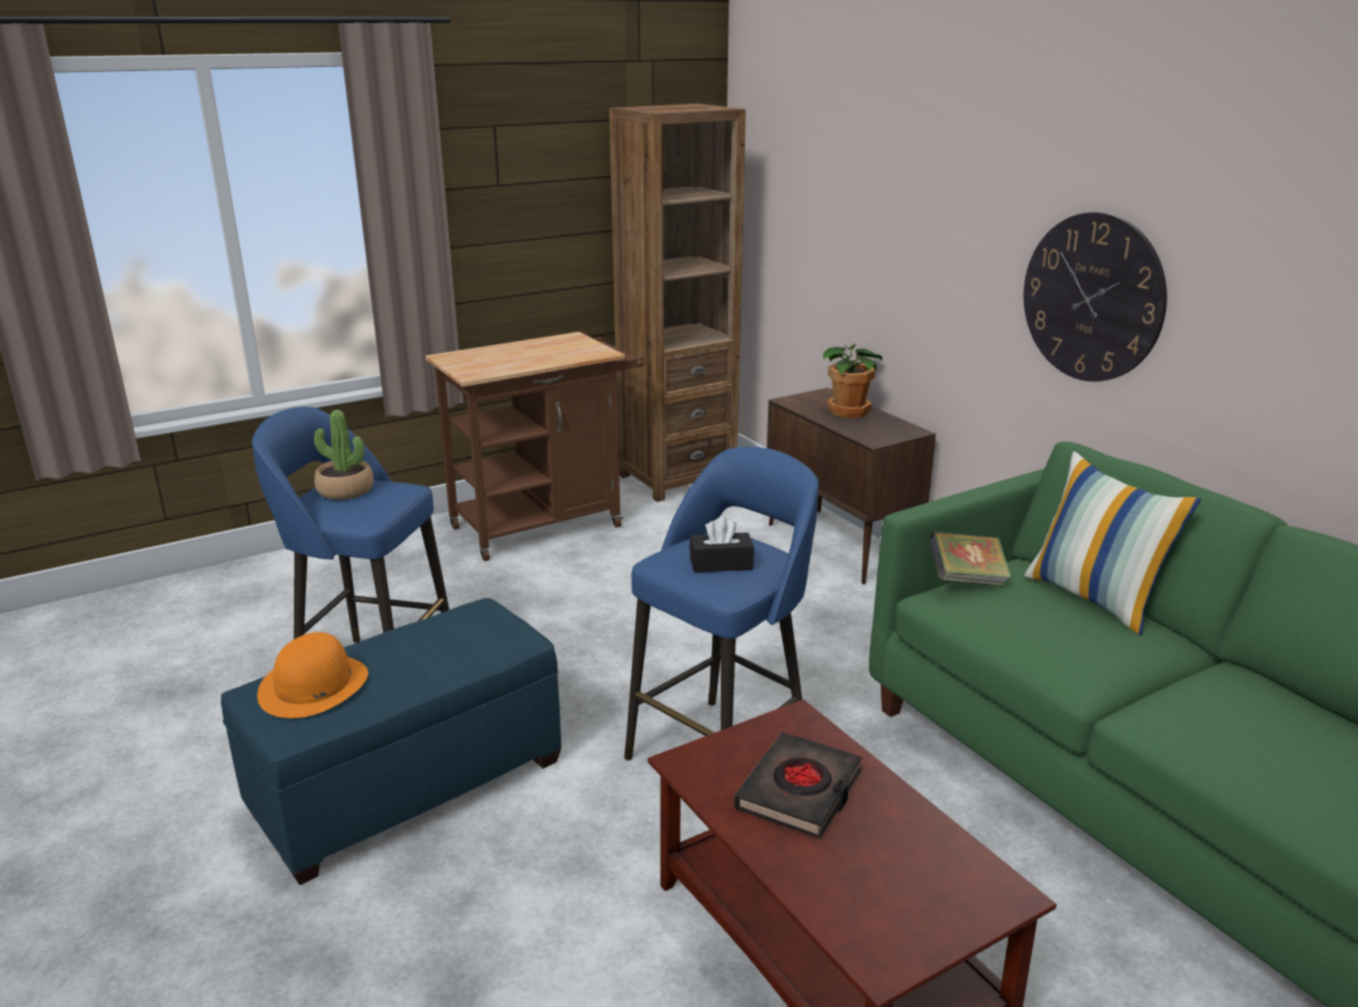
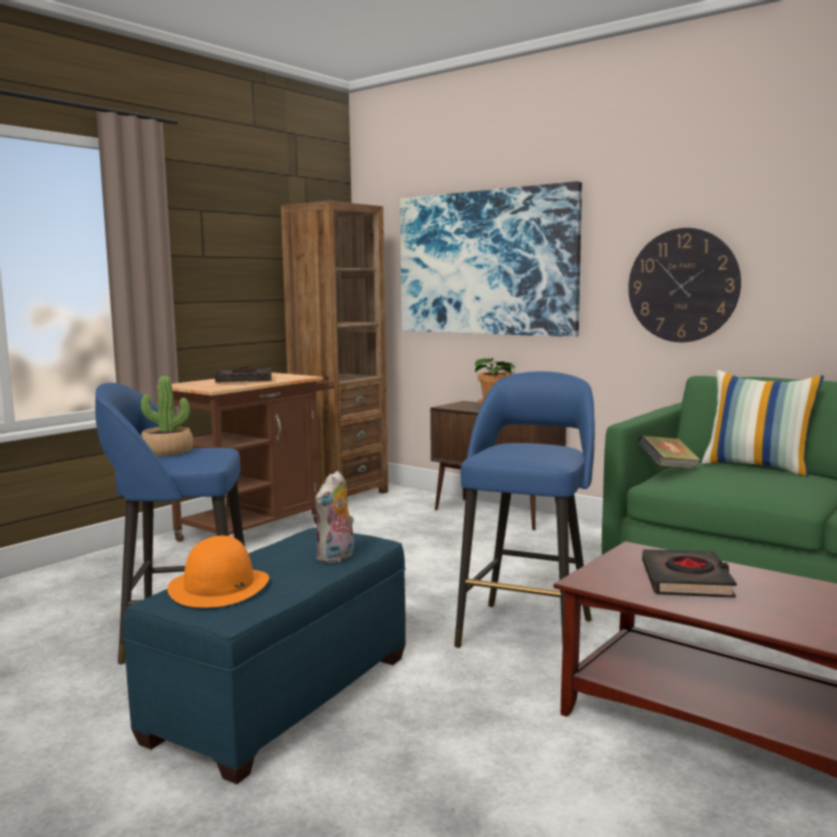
camera: 20 degrees left, 15 degrees down
black tissue box [689,516,754,573] -> none
none -> black book [215,367,272,383]
none -> plush toy [315,471,354,564]
none -> picture [400,181,582,337]

